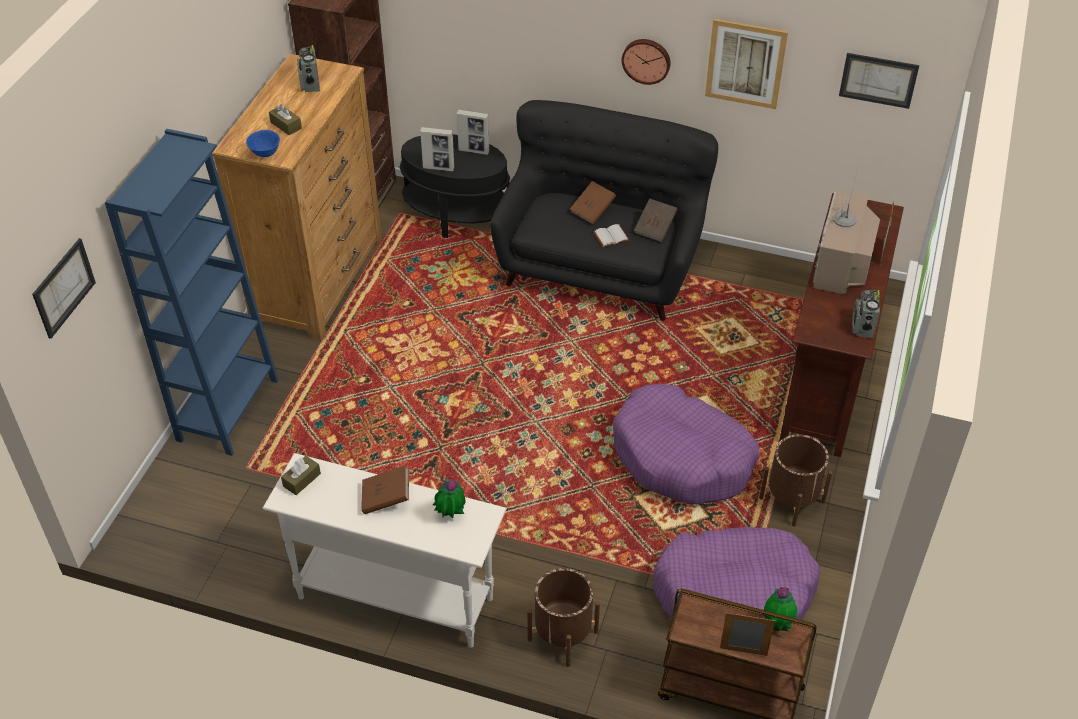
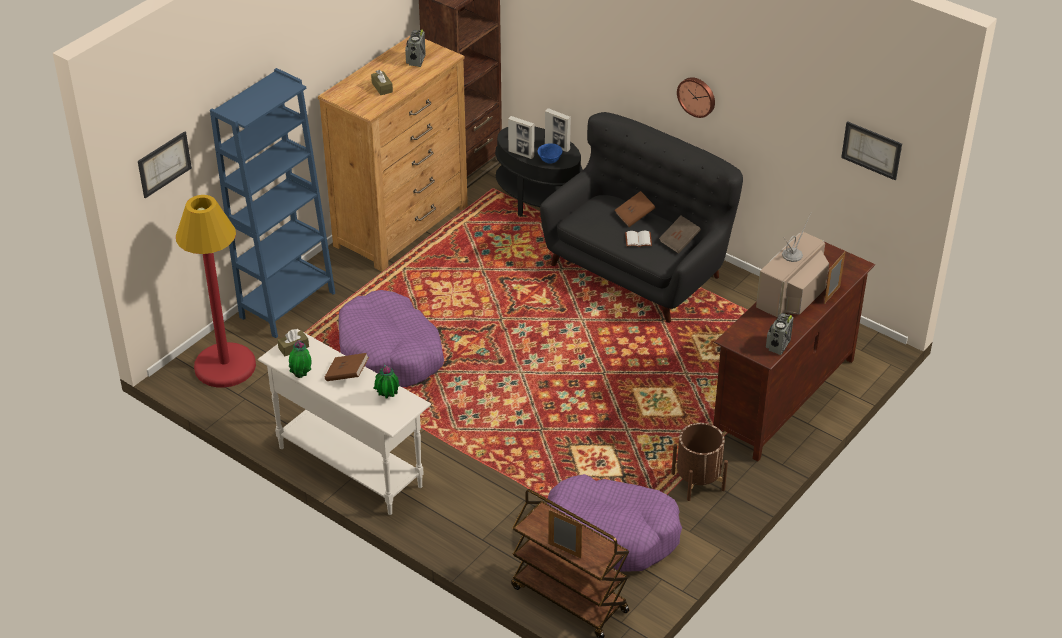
camera: 20 degrees right, 5 degrees down
blue bowl [246,130,280,157] -> blue bowl moved to [538,143,562,164]
brown planter [527,568,600,667] -> none
purple dog bed [613,384,759,505] -> purple dog bed moved to [339,290,444,387]
picture [705,19,788,109] -> none
potted plant [763,587,797,631] -> potted plant moved to [289,340,311,378]
none -> red floor lamp [176,195,256,388]

